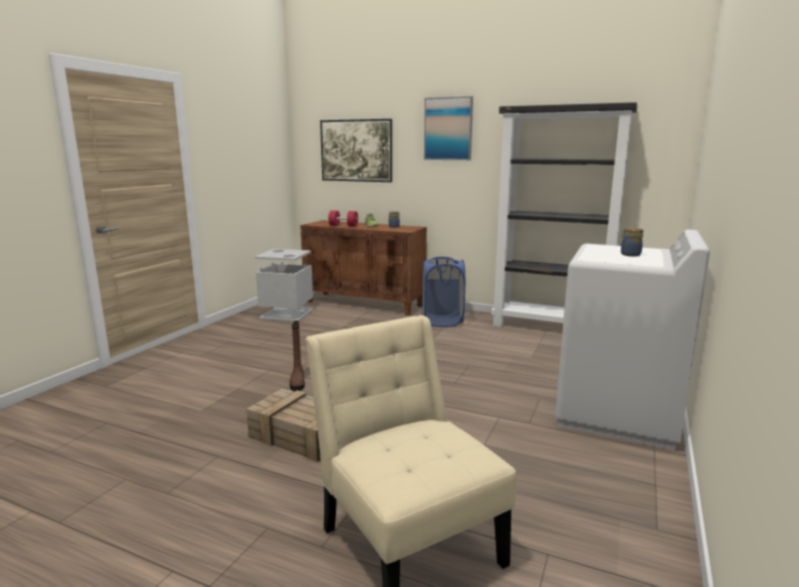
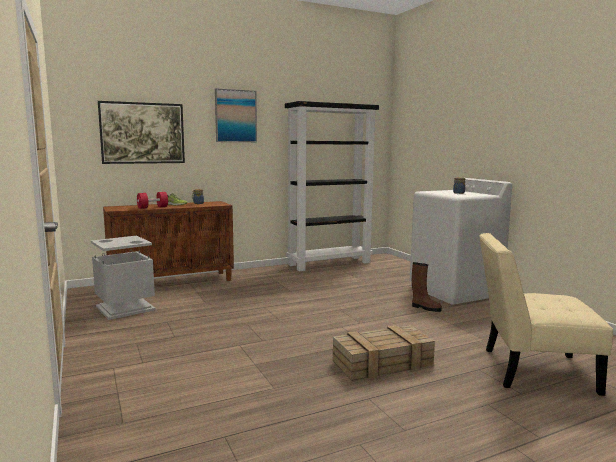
camera: 50 degrees left, 5 degrees down
brown boot [289,321,305,391] -> brown boot moved to [412,262,442,312]
blue laundry basket [422,257,465,327] -> none

